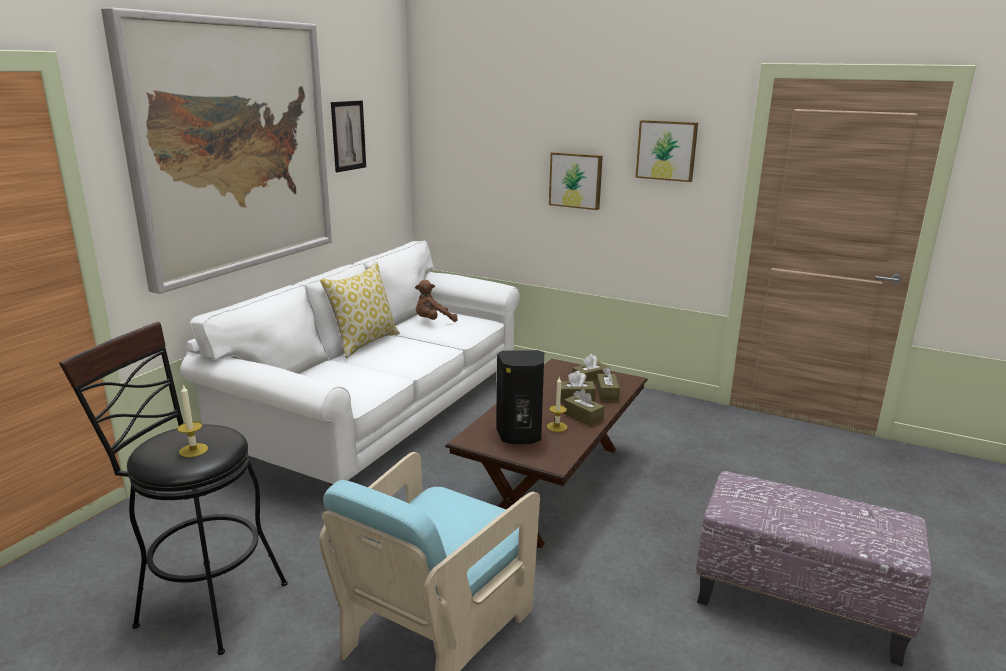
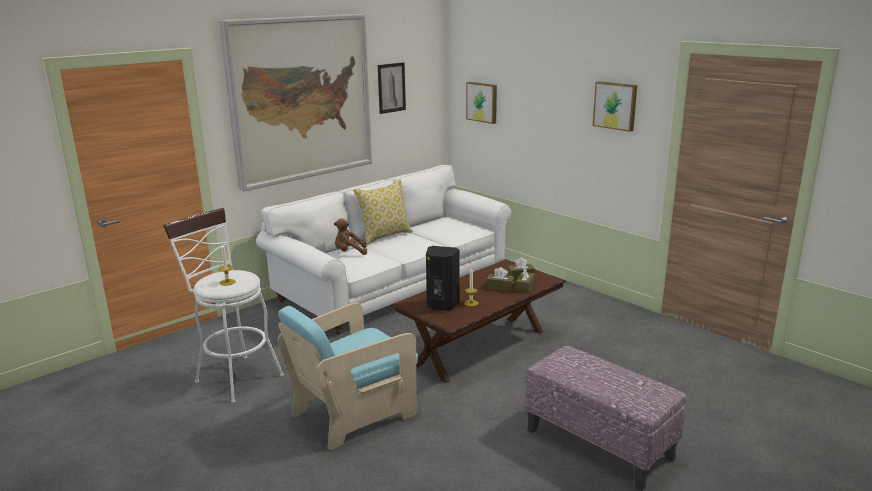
camera: 20 degrees right, 0 degrees up
black stool [59,322,288,655] -> white stool [163,208,284,403]
brown plush toy [415,280,458,322] -> brown plush toy moved to [334,218,367,255]
picture [549,152,603,210] -> picture moved to [466,82,497,124]
brown tissue box [564,389,604,426] -> none

